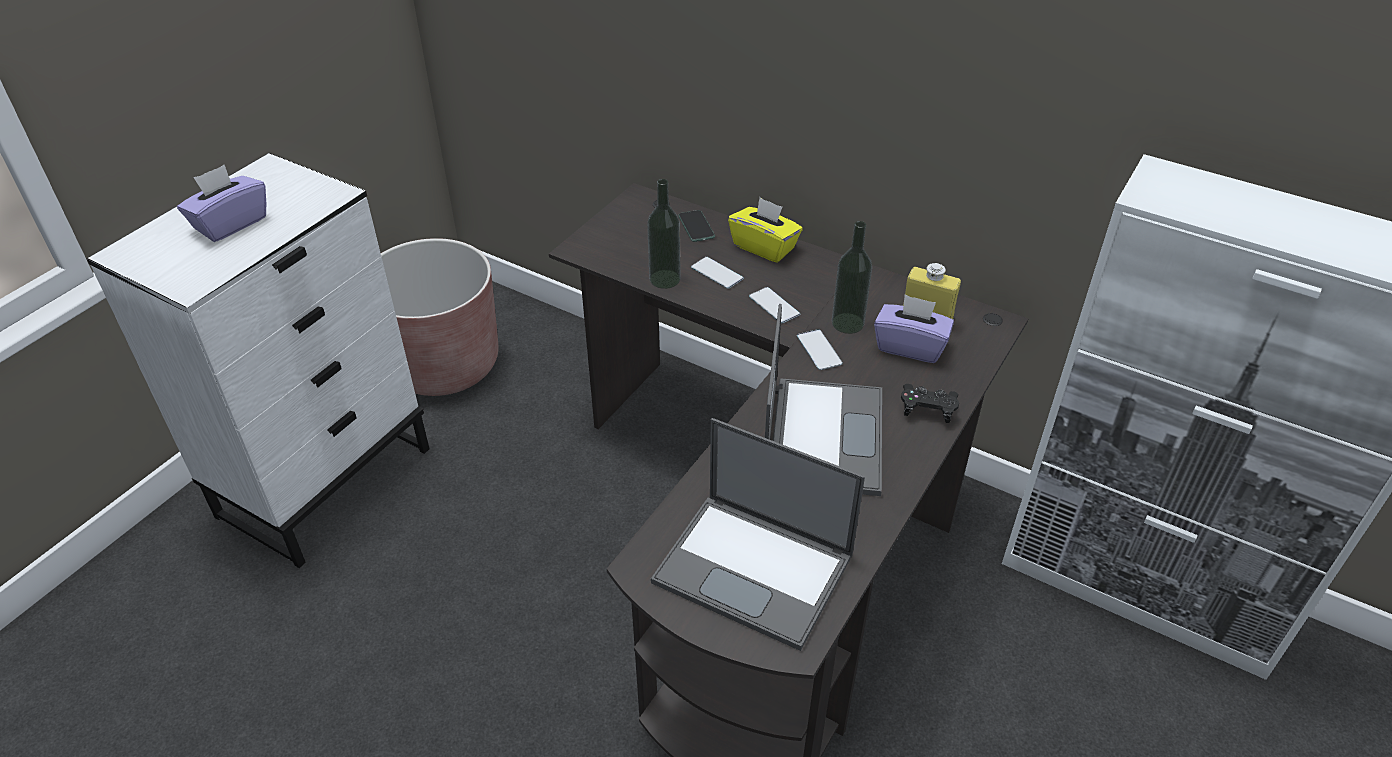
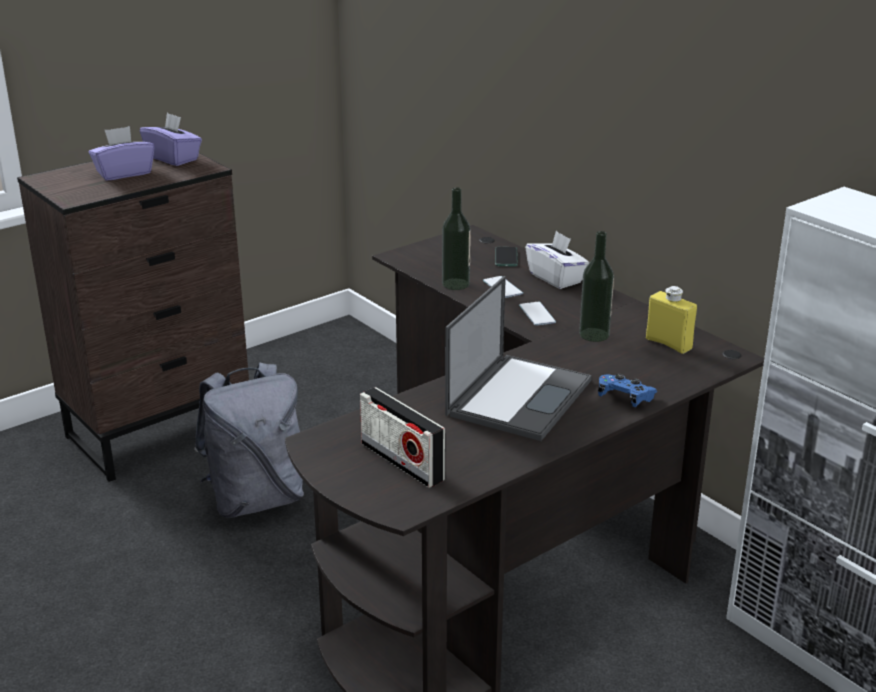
camera: 20 degrees right, 15 degrees down
white dresser [86,153,429,568] -> brown dresser [17,153,249,482]
brown planter [381,238,498,396] -> none
laptop [651,418,865,651] -> radio [360,387,445,488]
yellow tissue box [728,197,803,263] -> white tissue box [525,231,589,289]
phone [797,329,843,370] -> none
purple tissue box [874,294,954,363] -> purple tissue box moved to [140,112,202,166]
black game controller [901,384,959,423] -> blue game controller [598,374,657,407]
none -> grey backpack [194,363,304,518]

